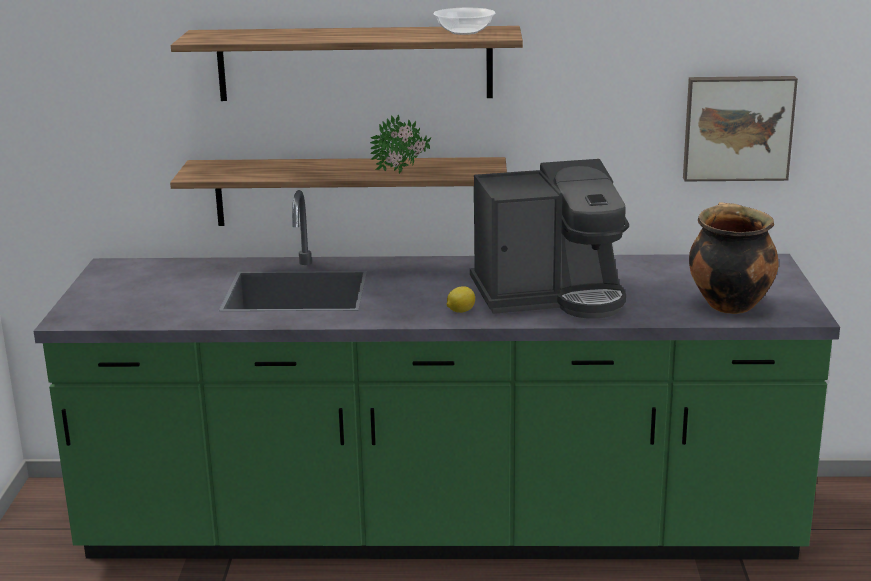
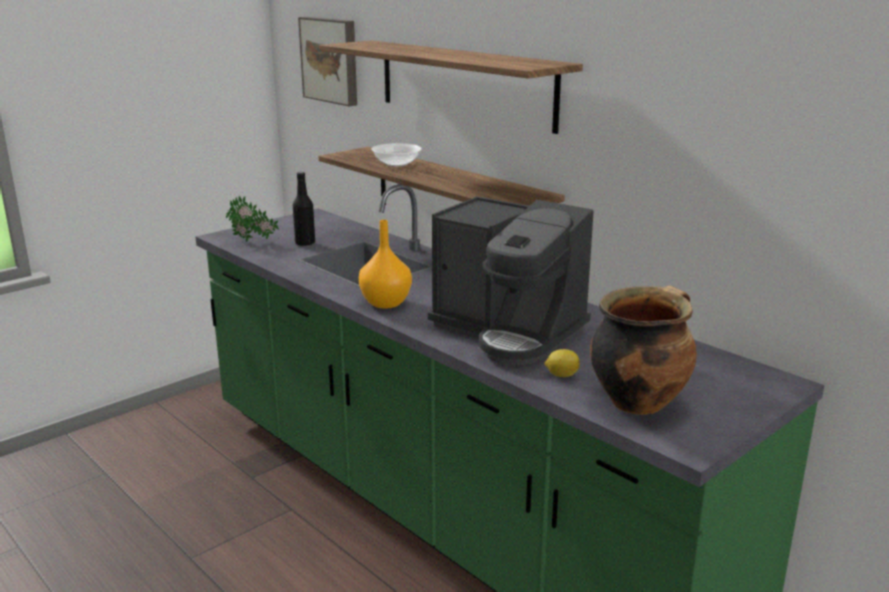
camera: 45 degrees right, 0 degrees up
potted plant [370,114,431,174] -> potted plant moved to [226,195,279,242]
bowl [433,8,495,35] -> bowl moved to [372,143,422,167]
lemon [447,286,475,313] -> lemon moved to [545,349,580,377]
picture [683,76,798,181] -> picture moved to [298,17,357,106]
none -> black bottle [293,172,315,246]
none -> orange vase [359,220,412,308]

